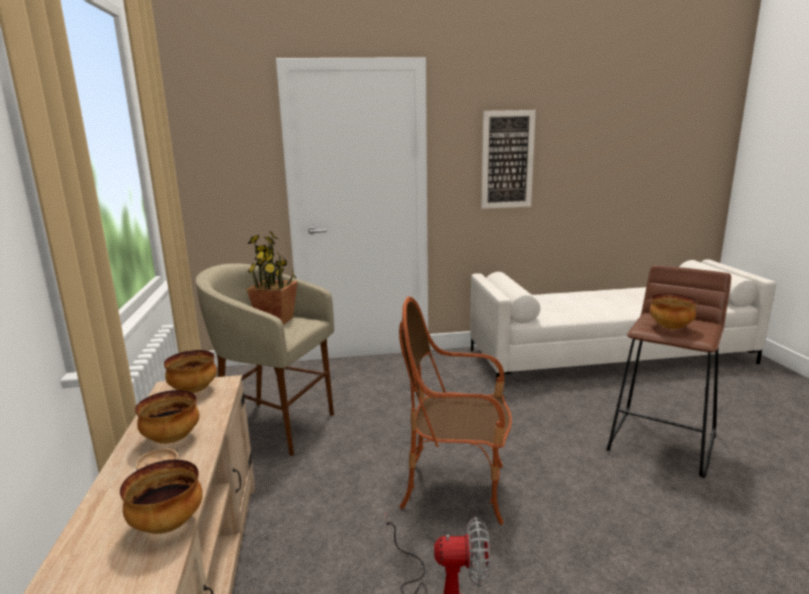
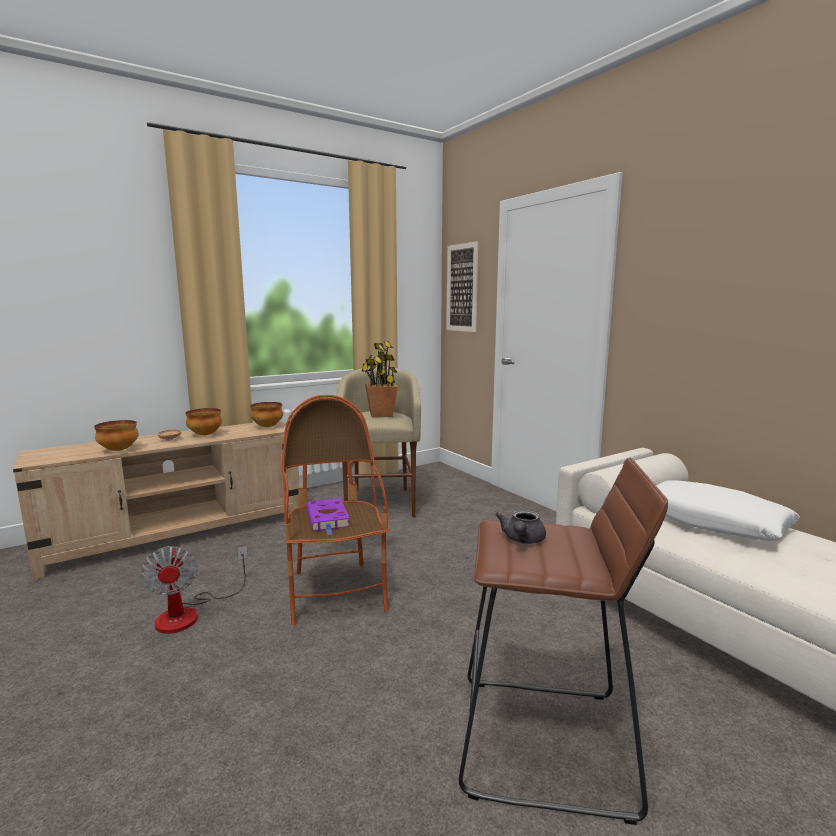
camera: 65 degrees right, 5 degrees down
picture [481,110,536,209] -> picture moved to [446,241,478,332]
bowl [650,294,697,329] -> grey teapot [496,510,546,544]
none -> purple book [306,498,350,535]
none -> white pillow [656,480,800,541]

